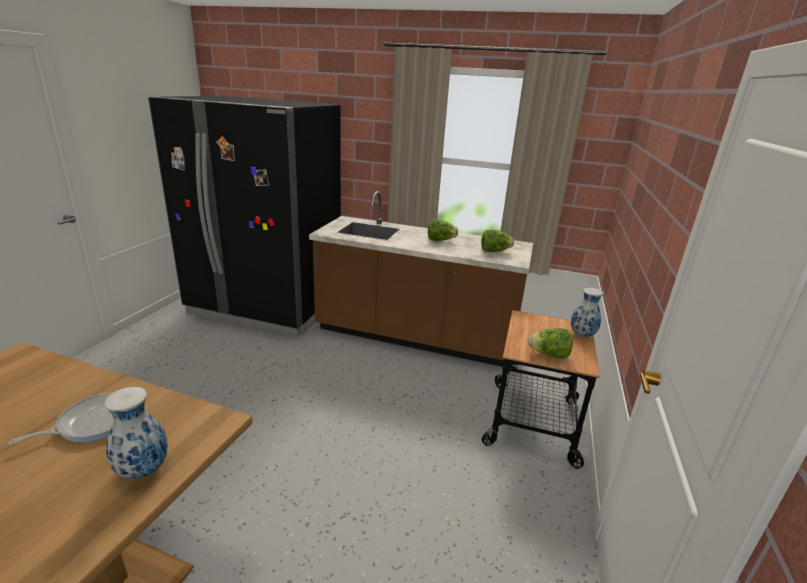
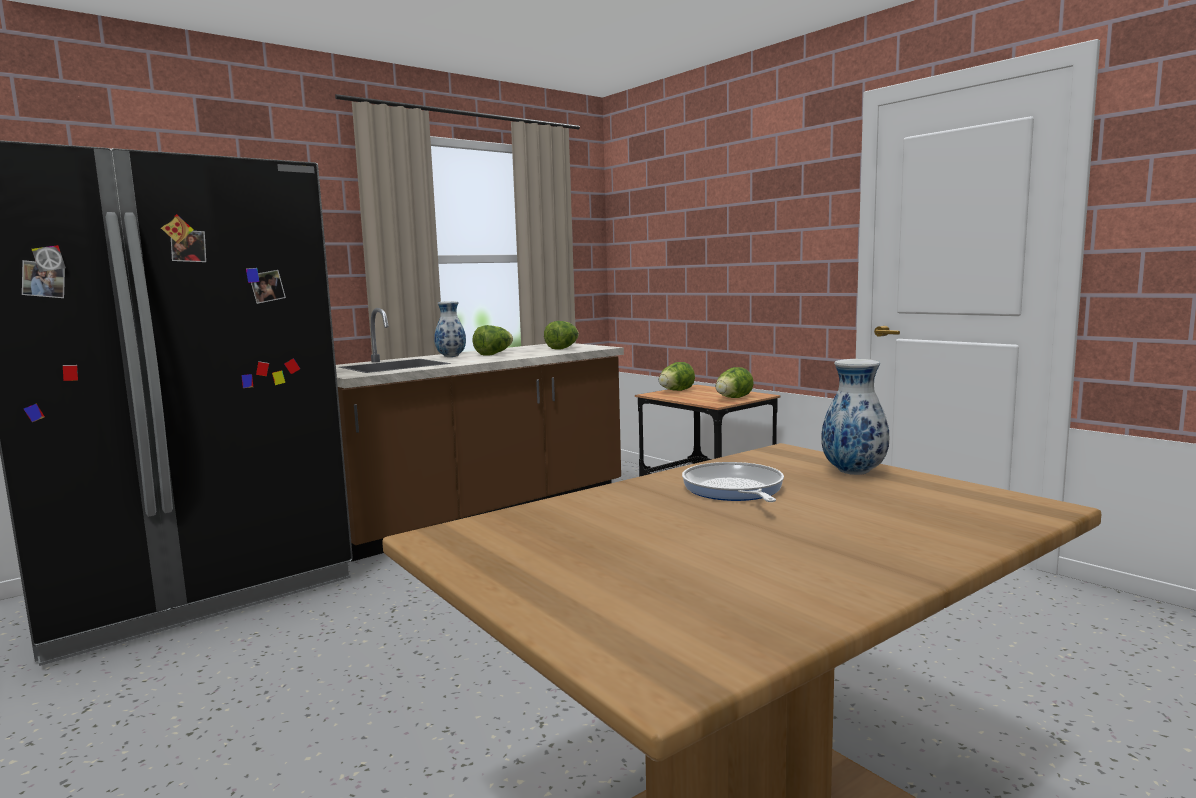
camera: 55 degrees left, 15 degrees down
vase [571,288,603,338] -> vase moved to [434,301,466,357]
none -> lettuce [659,362,695,391]

